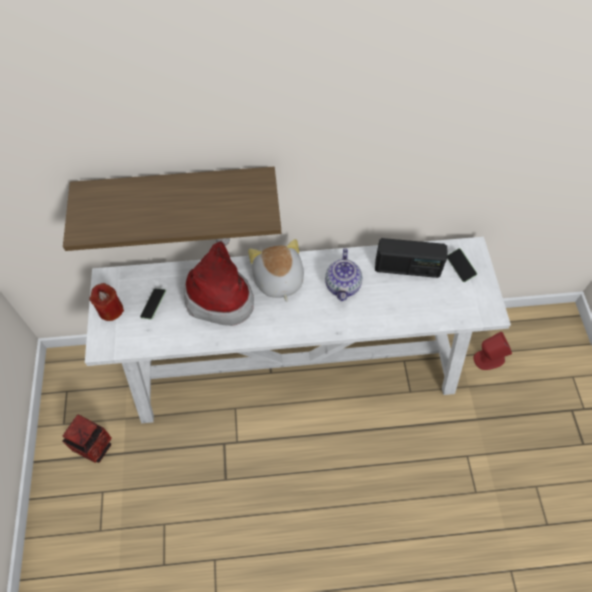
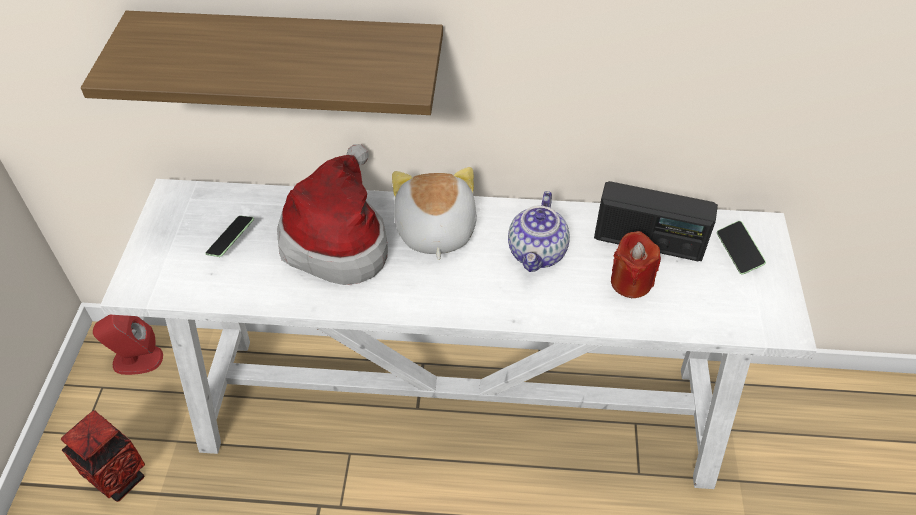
camera: 10 degrees right, 10 degrees down
red candle [89,283,124,321] -> red candle moved to [611,231,661,298]
red speaker [473,332,512,370] -> red speaker moved to [93,315,163,375]

